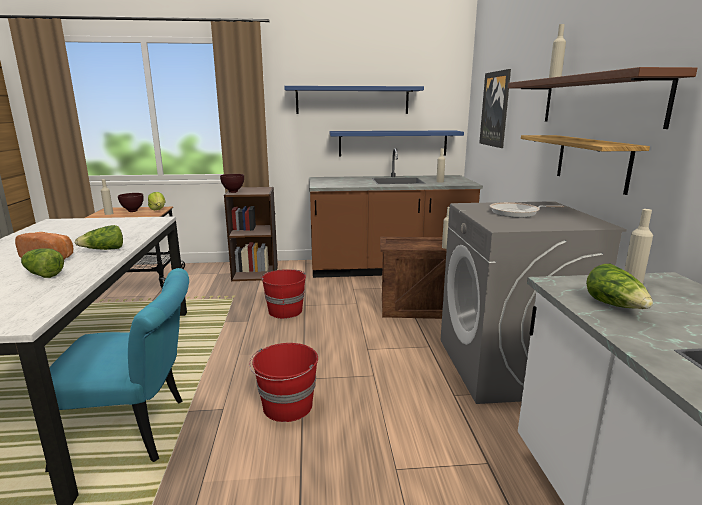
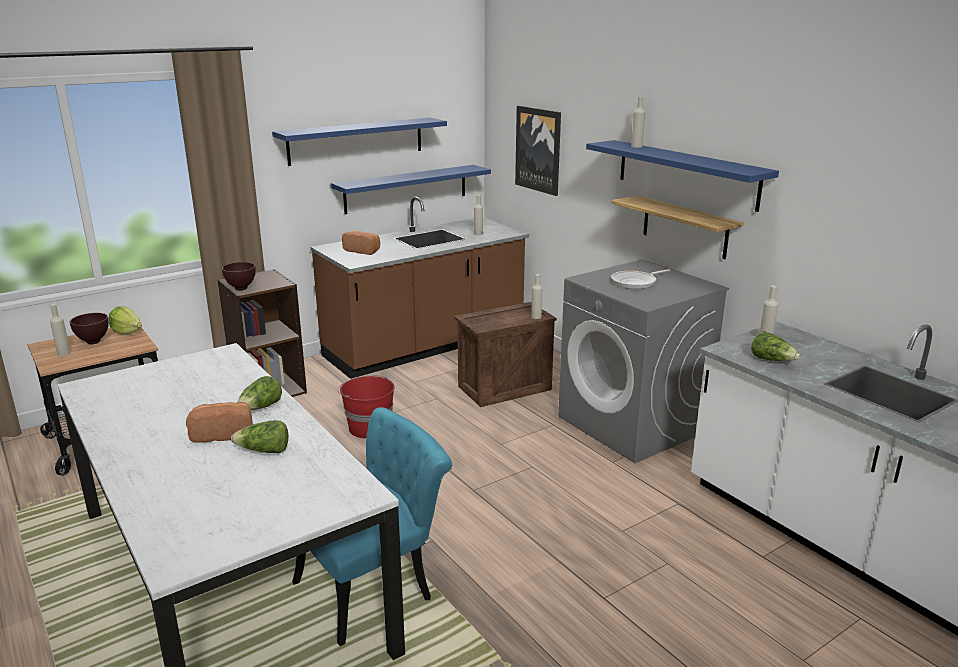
camera: 30 degrees left, 5 degrees up
red bucket [249,343,318,422] -> none
brown shelf [508,67,697,129] -> blue shelf [586,140,779,212]
none -> bread [342,231,380,255]

